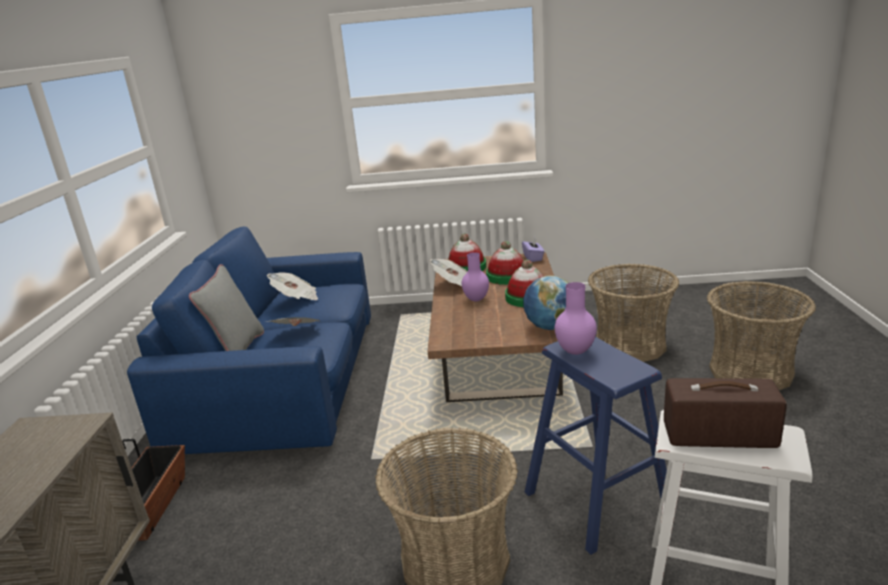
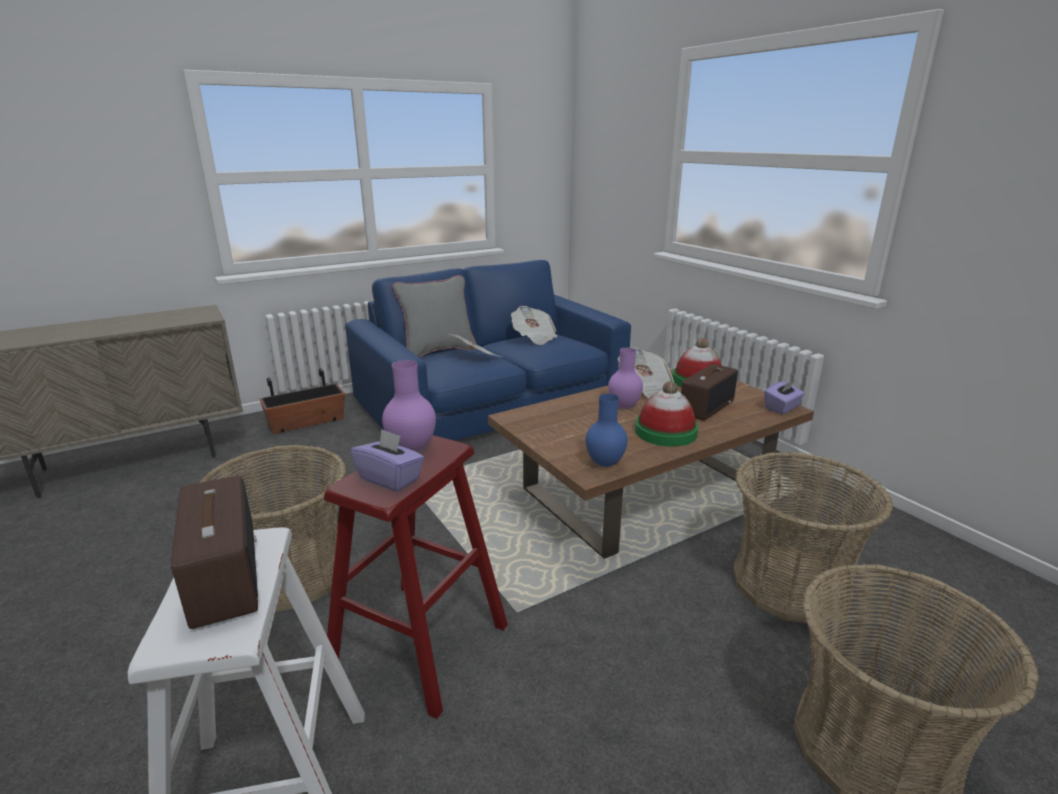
camera: 55 degrees right, 0 degrees up
hat [486,241,524,285] -> radio [681,364,738,421]
globe [523,275,569,330] -> blue vase [586,394,628,467]
blue stool [525,337,667,555] -> red stool [324,435,508,719]
none -> purple tissue box [351,429,424,492]

